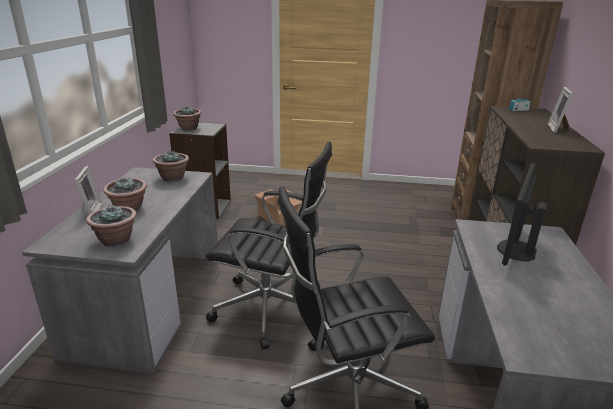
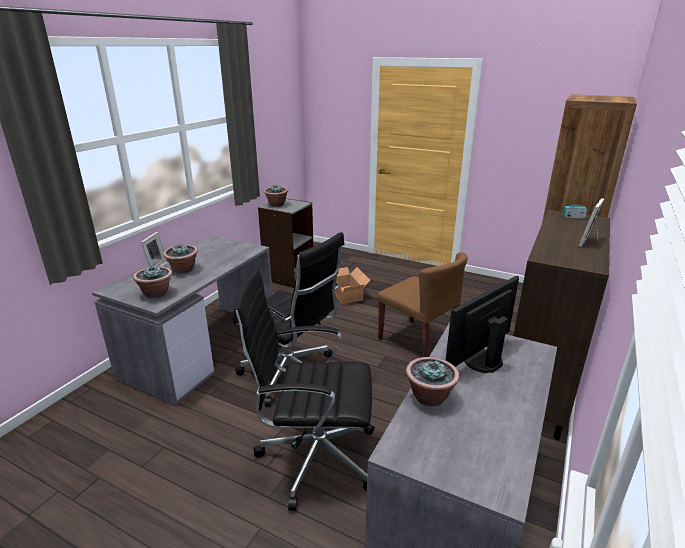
camera: 20 degrees right, 0 degrees up
potted plant [152,150,189,182] -> potted plant moved to [406,357,459,407]
none -> brown chair [377,252,468,357]

